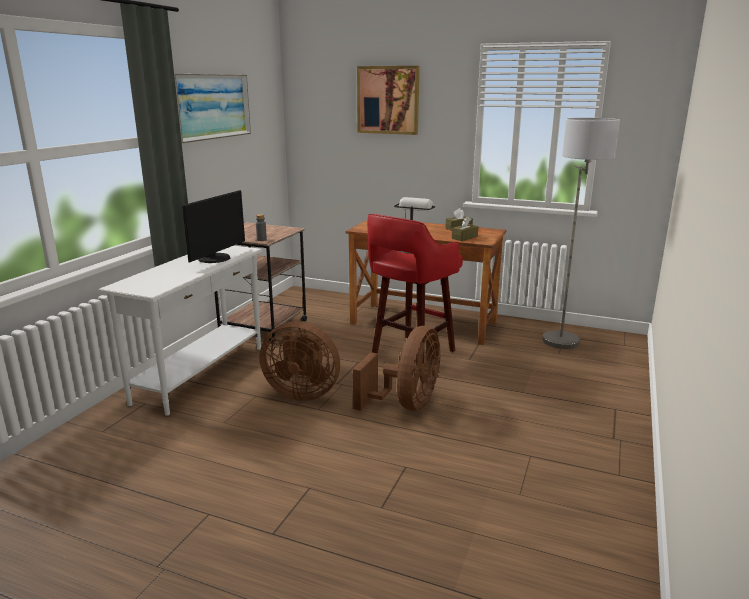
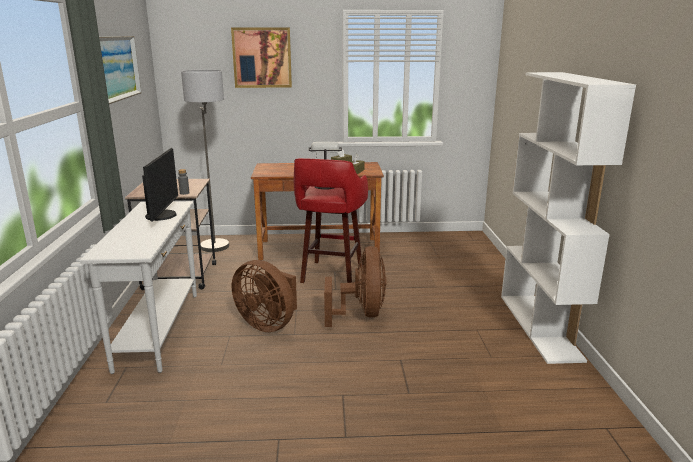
camera: 25 degrees left, 0 degrees up
brown fan [260,322,340,401] -> brown fan turned 45 degrees clockwise [232,260,297,332]
grey floor lamp [542,118,620,349] -> grey floor lamp moved to [181,70,229,252]
none -> white bookcase [501,72,636,364]

